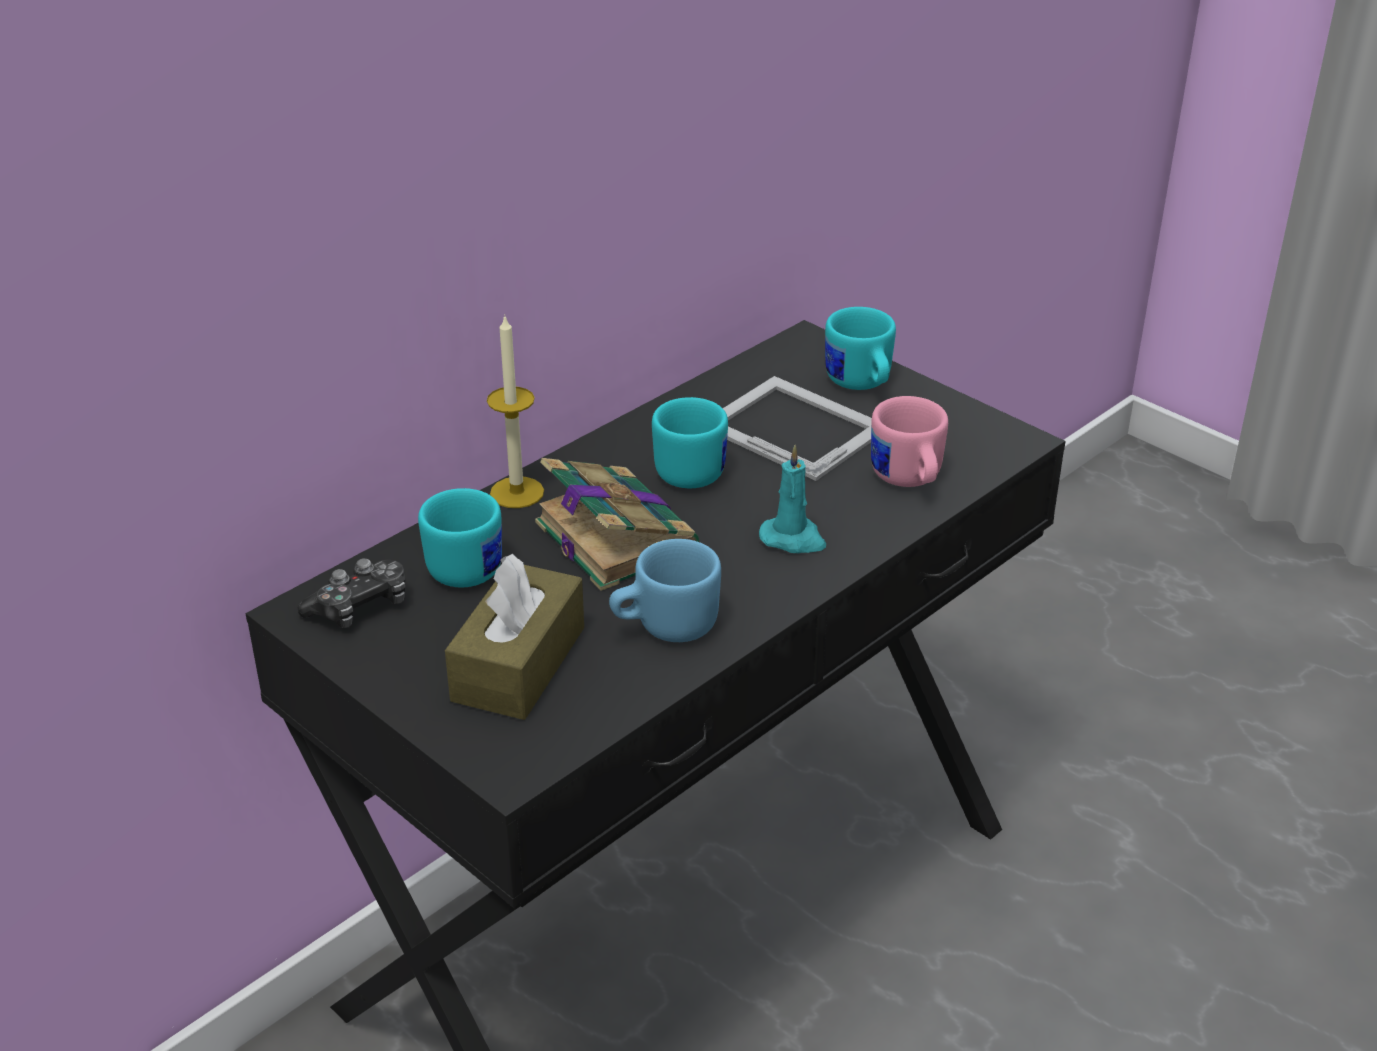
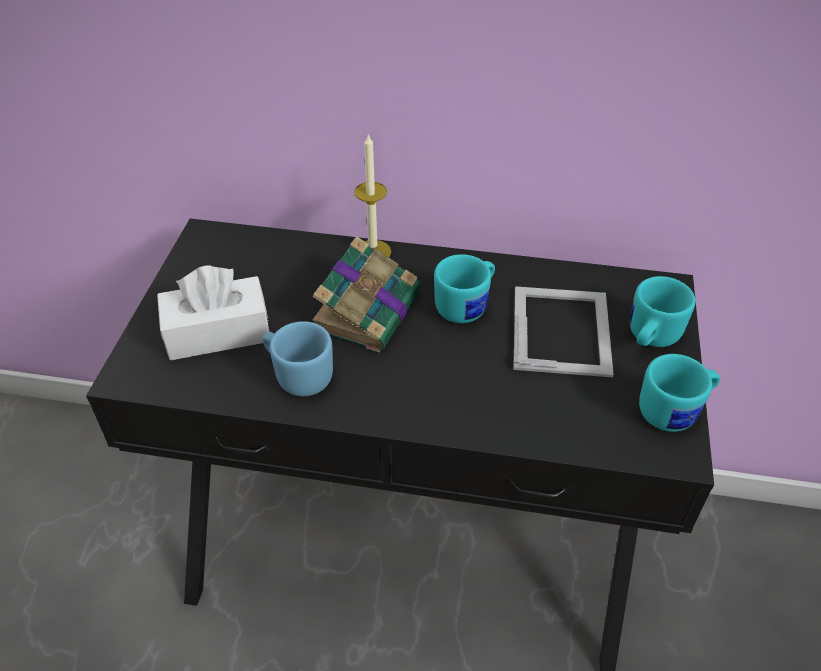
camera: 55 degrees right, 10 degrees up
game controller [297,558,405,628] -> none
turquoise mug [418,488,502,587] -> turquoise mug moved to [639,354,720,432]
brown tissue box [445,554,584,720] -> white tissue box [157,265,269,360]
turquoise candle [759,445,826,553] -> none
pink mug [871,396,948,487] -> none

